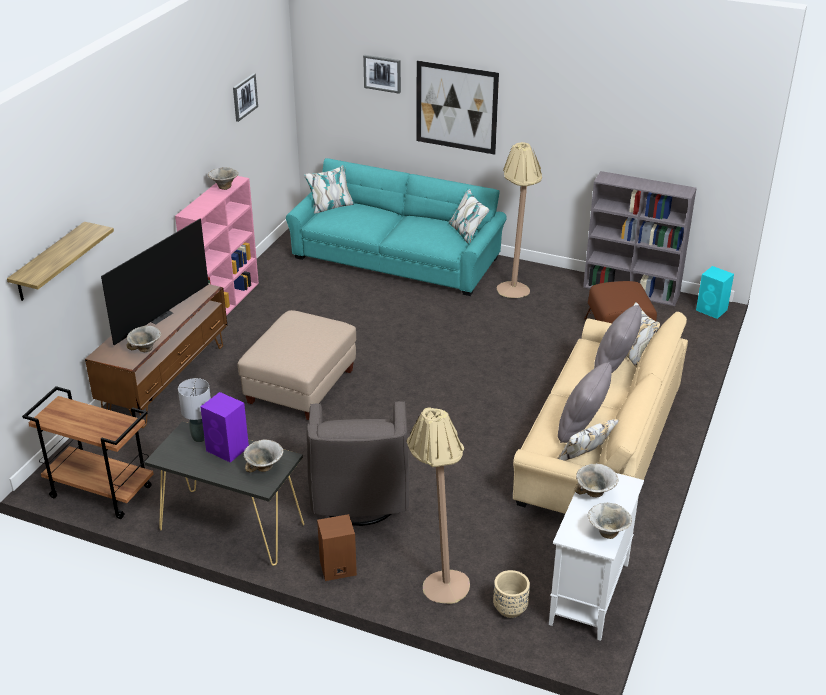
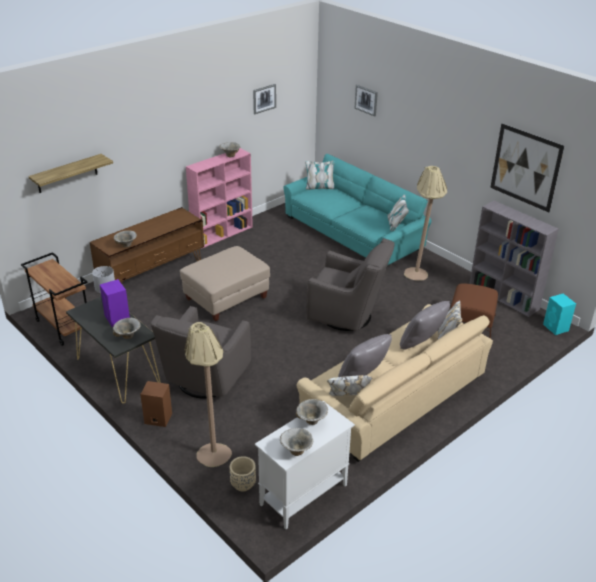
camera: 25 degrees right, 0 degrees up
television [101,219,209,345] -> none
picture [417,61,499,155] -> picture moved to [490,124,564,212]
none -> grey armchair [306,238,395,331]

